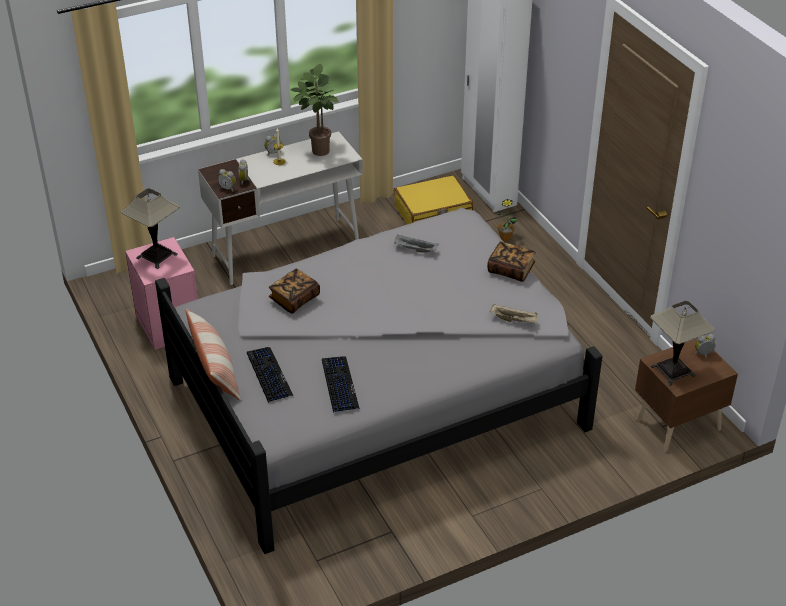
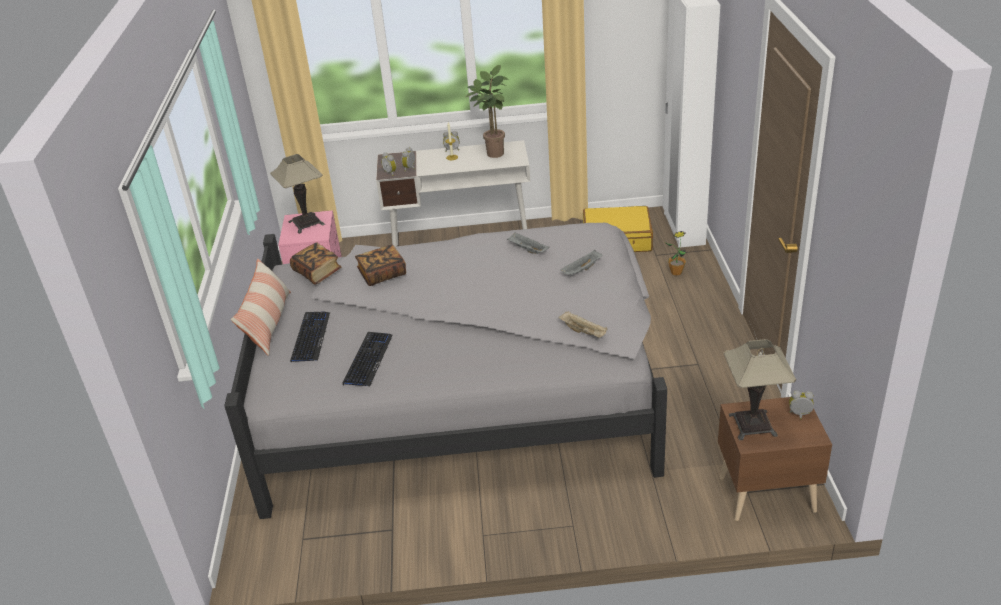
camera: 25 degrees right, 5 degrees down
book [487,241,535,282] -> book moved to [290,242,341,285]
none -> grey tray [560,250,603,275]

